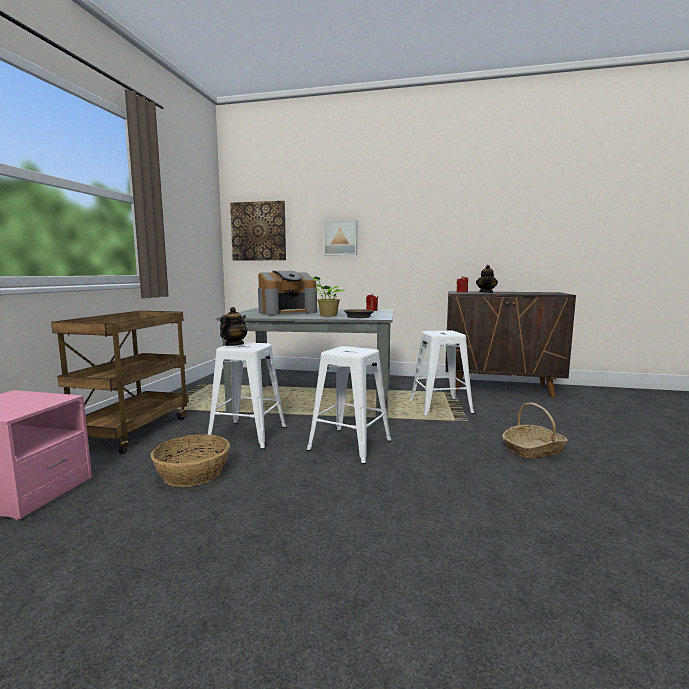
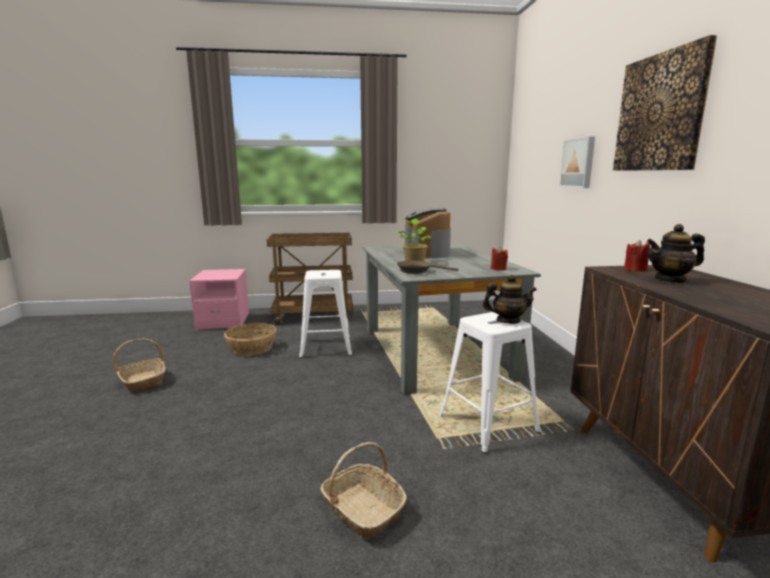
camera: 70 degrees right, 5 degrees up
teapot [220,307,247,346] -> teapot moved to [483,275,537,324]
picture [230,201,286,261] -> picture moved to [613,35,717,171]
coffee machine [258,271,317,315] -> coffee machine turned 45 degrees clockwise [403,208,451,258]
white stool [307,346,392,464] -> none
none -> basket [113,339,166,392]

